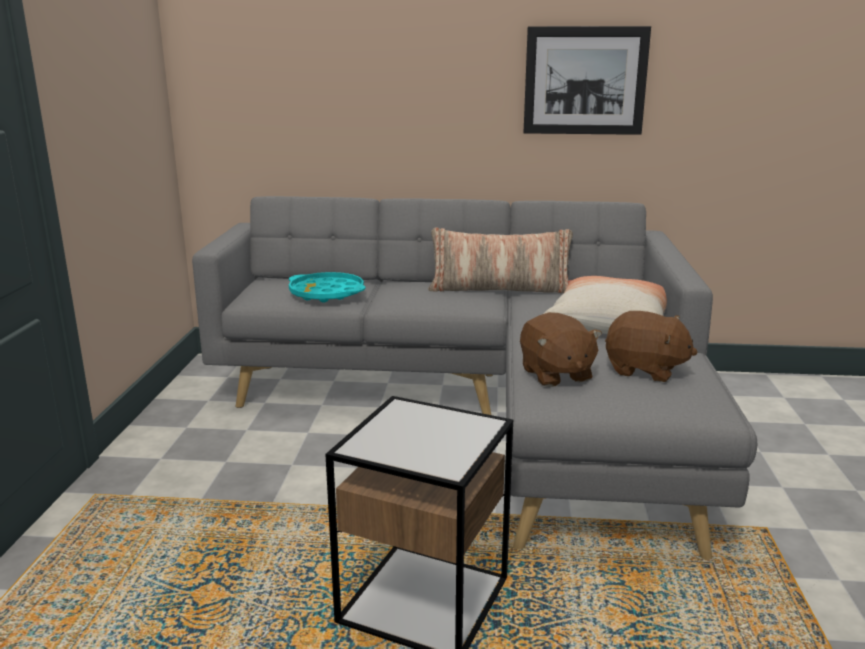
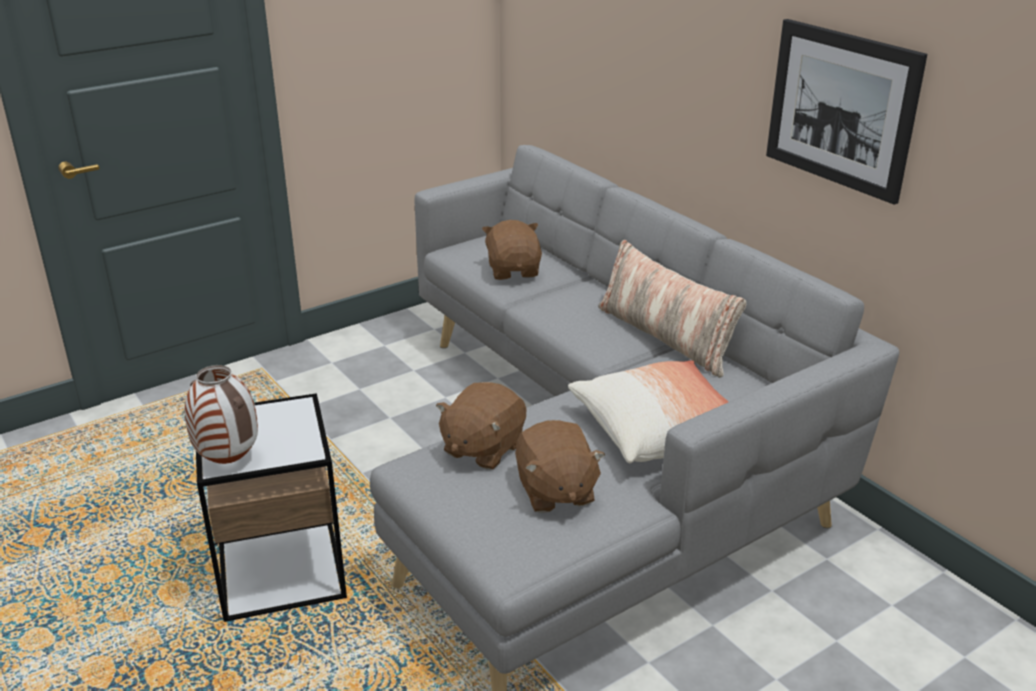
camera: 50 degrees right, 10 degrees up
turquoise tray [289,272,366,303] -> brown plush toy [482,220,542,280]
none -> vase [185,365,258,464]

